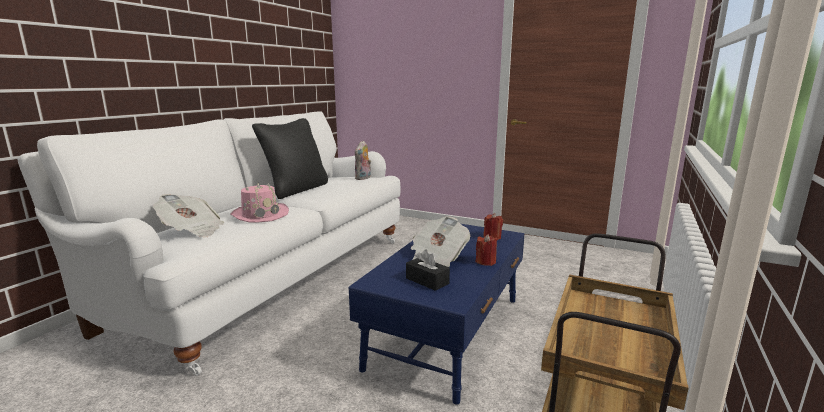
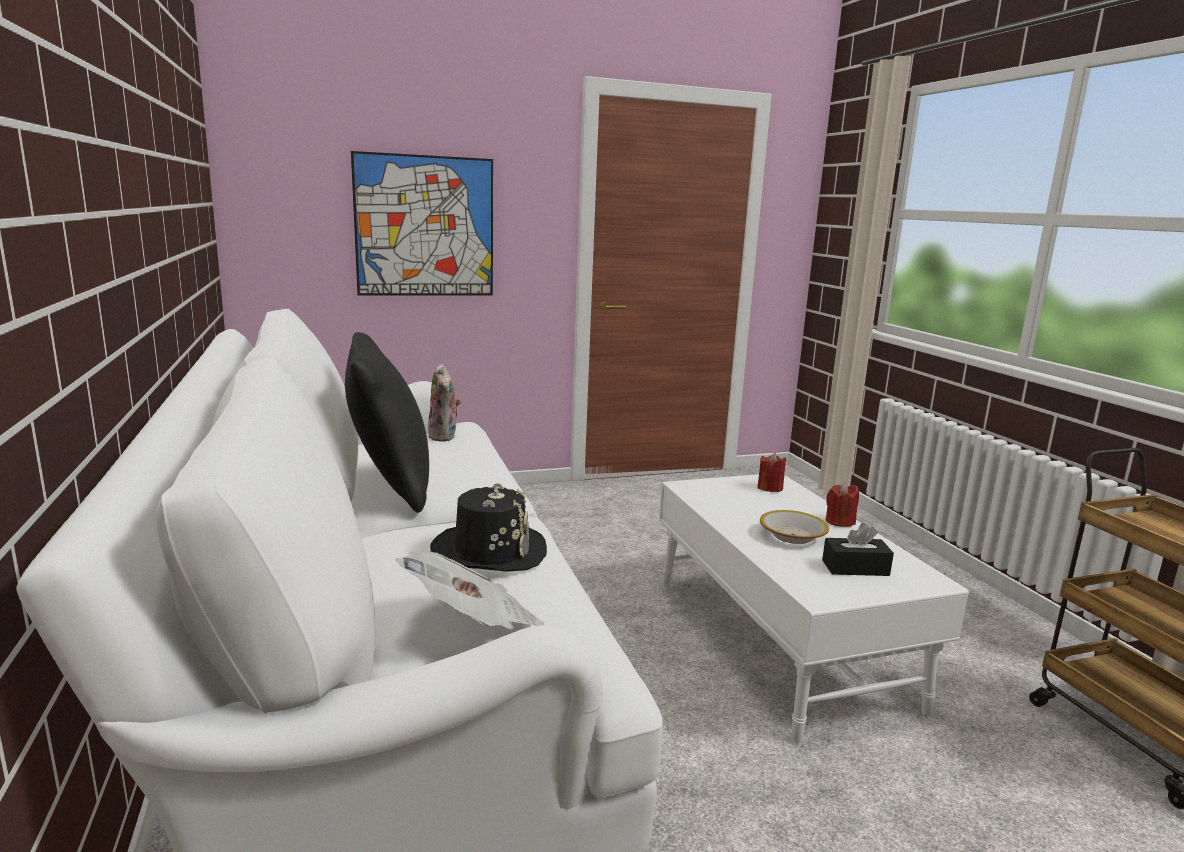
camera: 45 degrees left, 0 degrees up
pink hat [230,183,289,223] -> black hat [430,483,547,572]
blue coffee table [348,224,525,404] -> white coffee table [659,474,969,743]
newspaper [411,216,470,267] -> bowl [760,510,829,544]
none -> picture [351,151,493,296]

